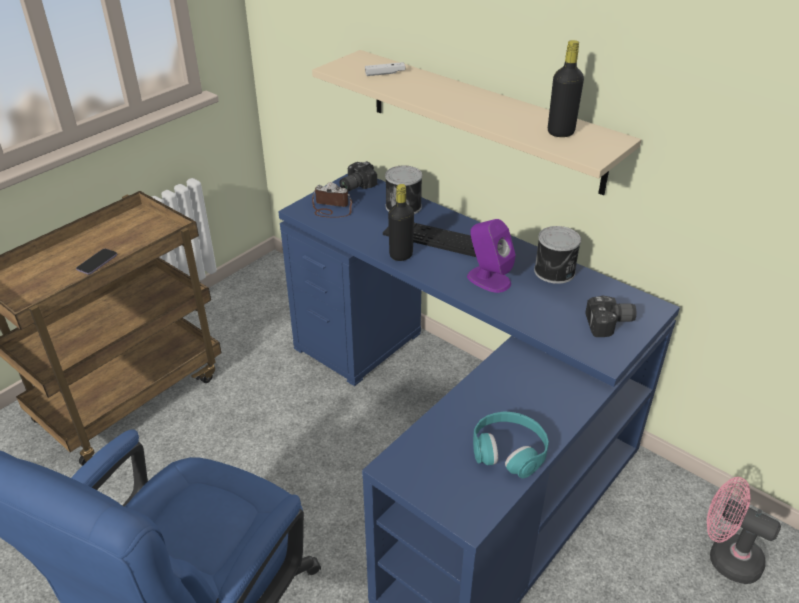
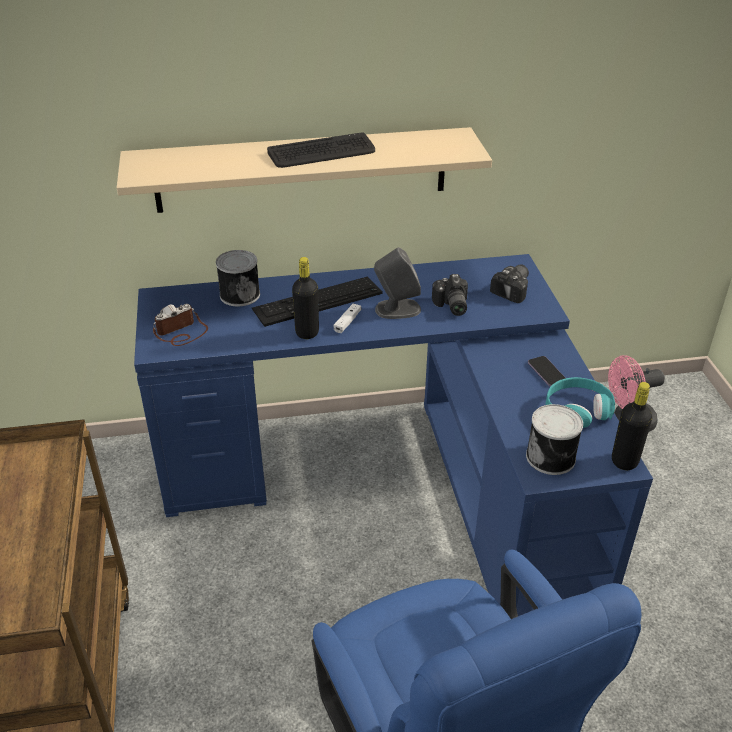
camera: 50 degrees left, 0 degrees up
phone [76,249,118,275] -> phone moved to [528,356,566,386]
camera [340,161,377,192] -> camera moved to [432,274,468,316]
white game controller [365,62,406,76] -> white game controller moved to [334,303,361,333]
purple speaker [467,219,516,293] -> grey speaker [374,247,421,319]
can [534,226,581,284] -> can moved to [526,404,583,475]
black bottle [548,40,584,137] -> black bottle moved to [612,382,652,470]
none -> keyboard [267,132,375,168]

